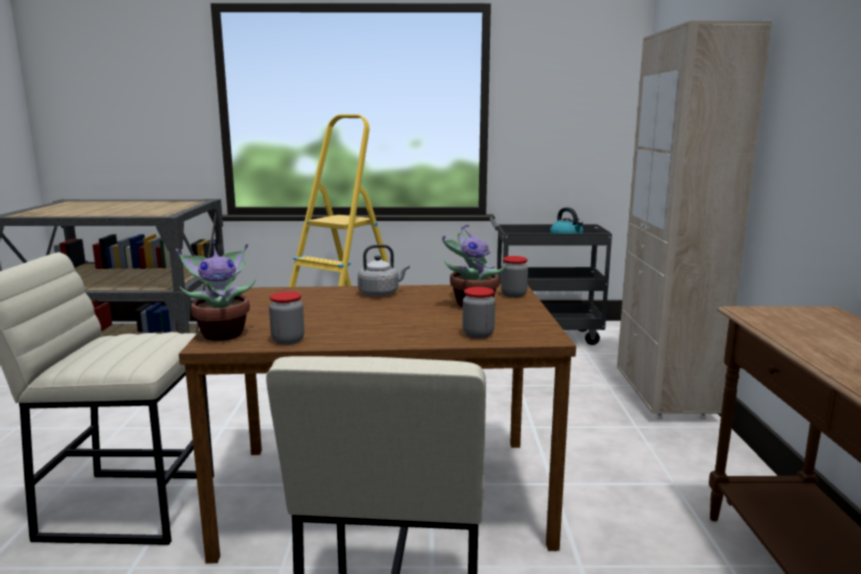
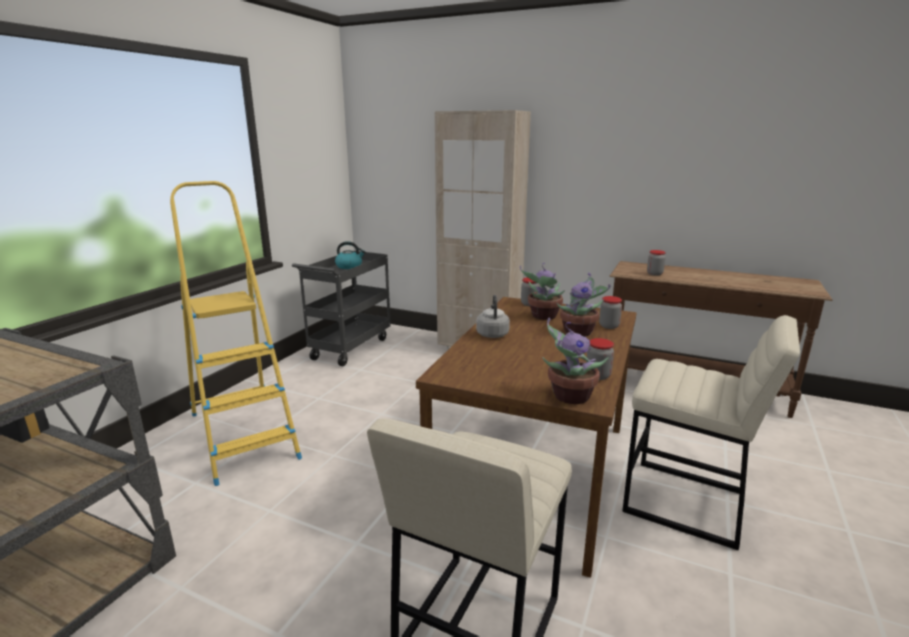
camera: 65 degrees left, 5 degrees up
none -> potted plant [556,272,610,337]
none -> jar [647,250,666,276]

